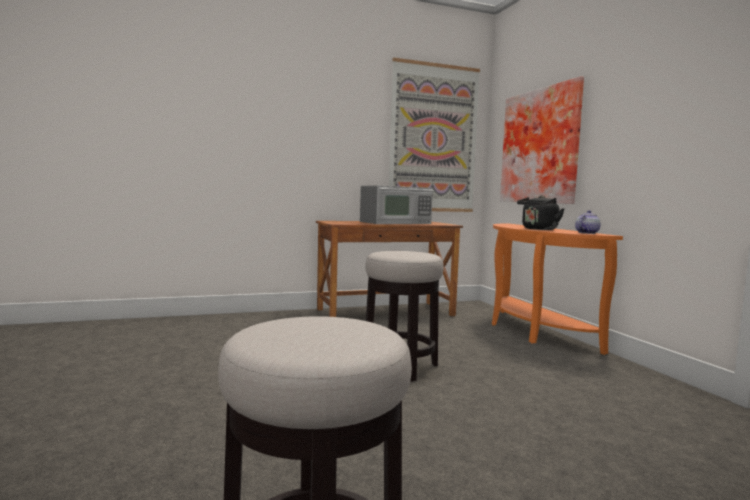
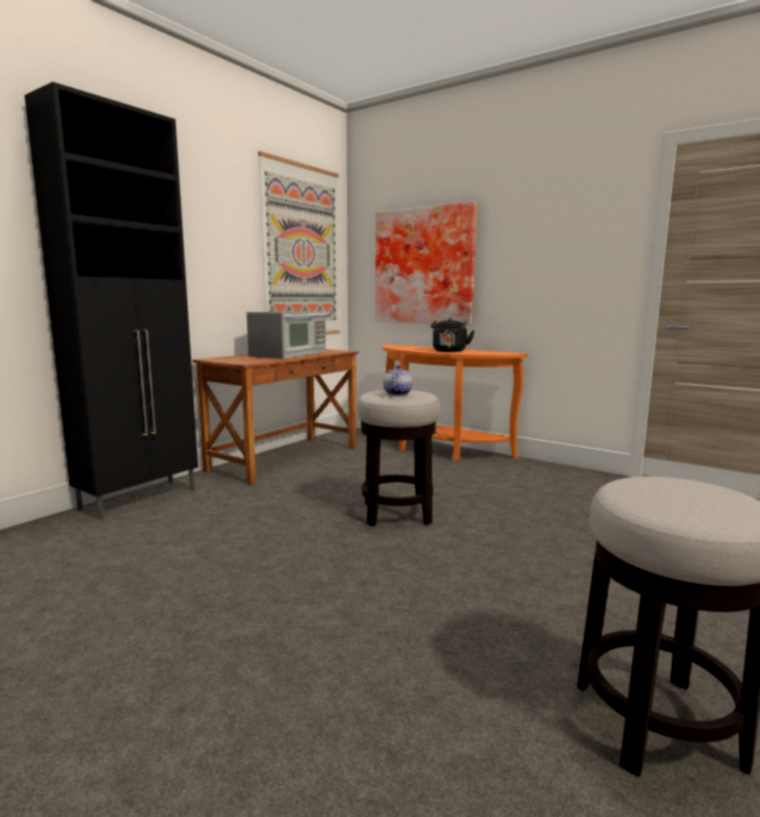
camera: 35 degrees left, 5 degrees up
teapot [575,210,601,234] -> teapot moved to [383,365,412,395]
none -> black cabinet [24,82,198,520]

